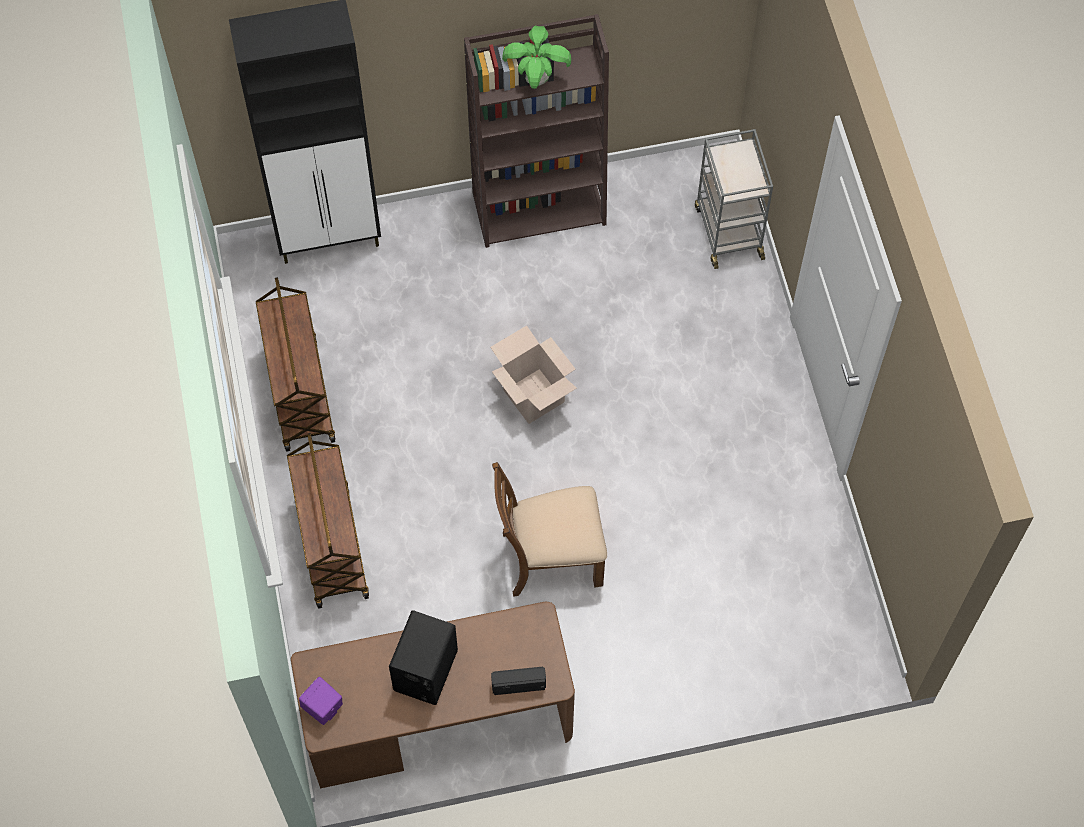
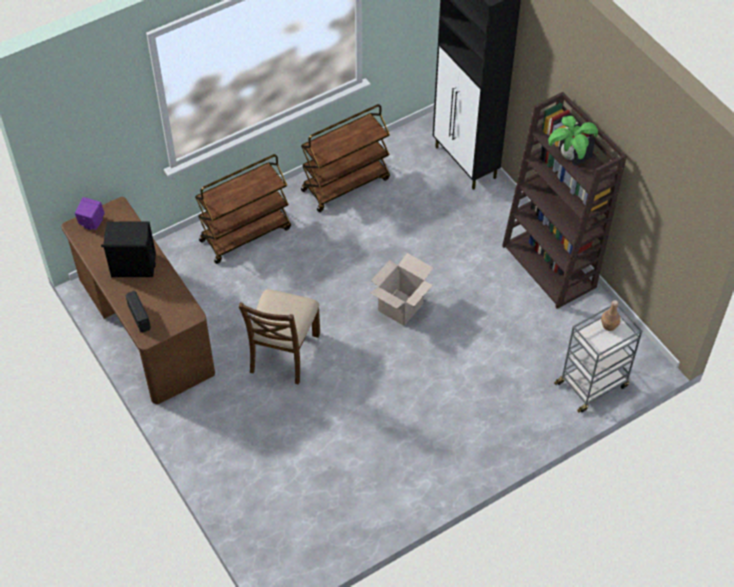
camera: 70 degrees right, 10 degrees down
brown chair [492,462,607,597] -> brown chair turned 135 degrees counterclockwise [238,289,320,385]
none -> brown bottle [601,300,621,331]

